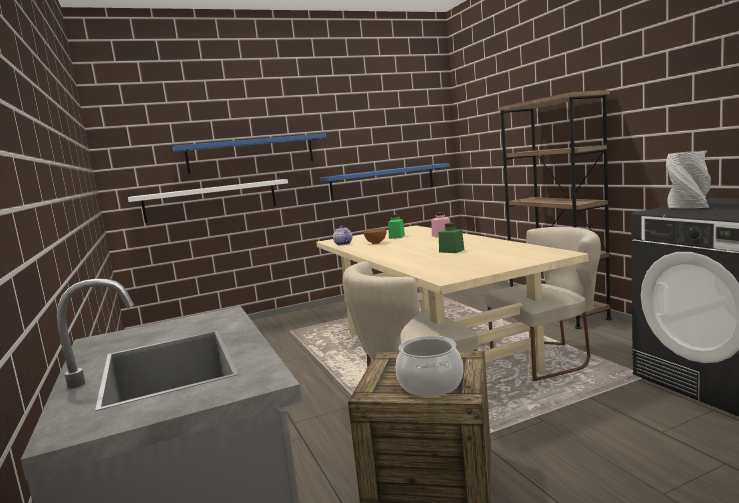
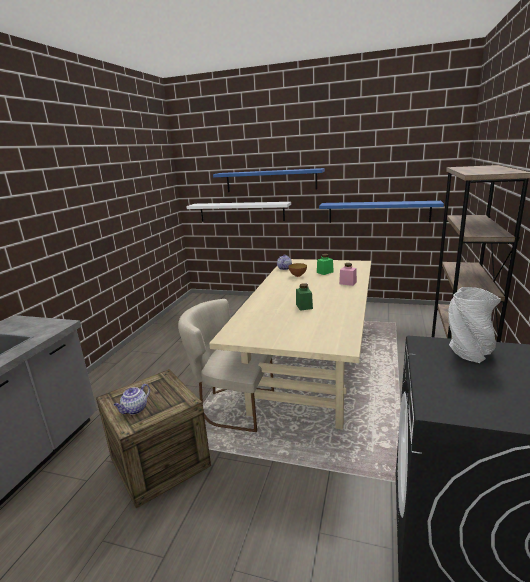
camera: 40 degrees right, 10 degrees up
cooking pot [396,336,463,396] -> teapot [114,384,150,415]
beige chair [485,227,601,381] -> none

